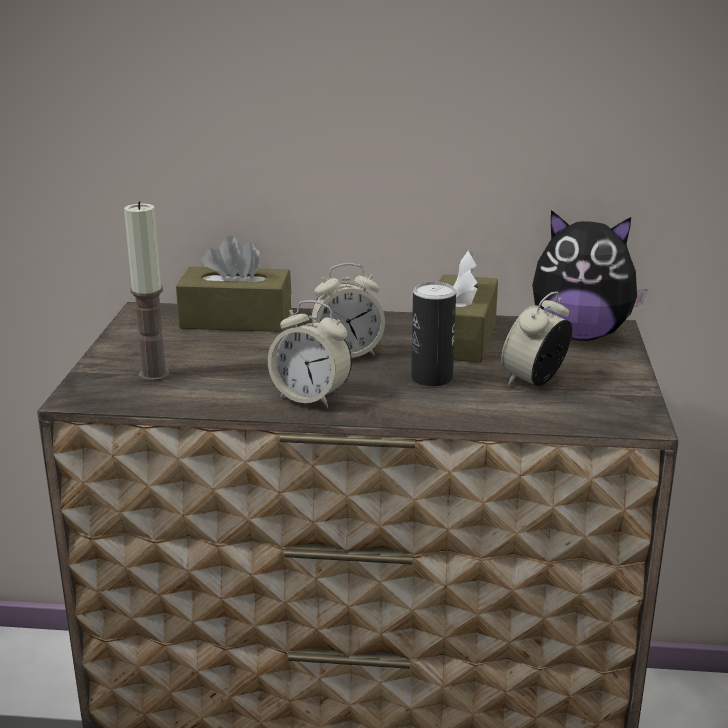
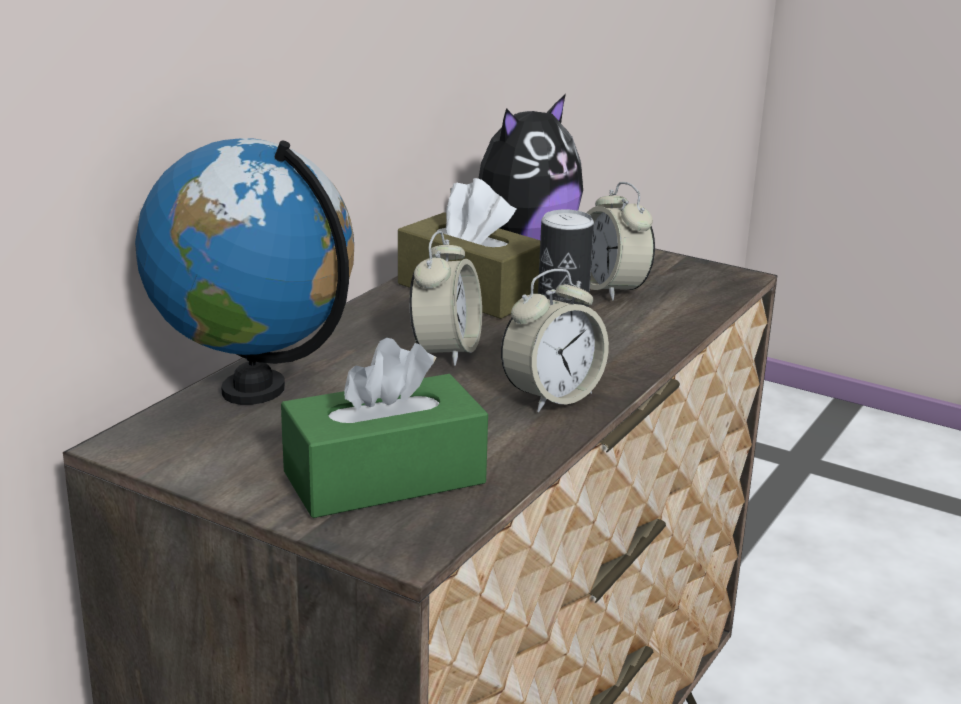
camera: 65 degrees left, 0 degrees up
candle [124,201,170,382] -> green tissue box [281,338,488,518]
brown tissue box [176,236,291,332] -> globe [135,138,354,405]

